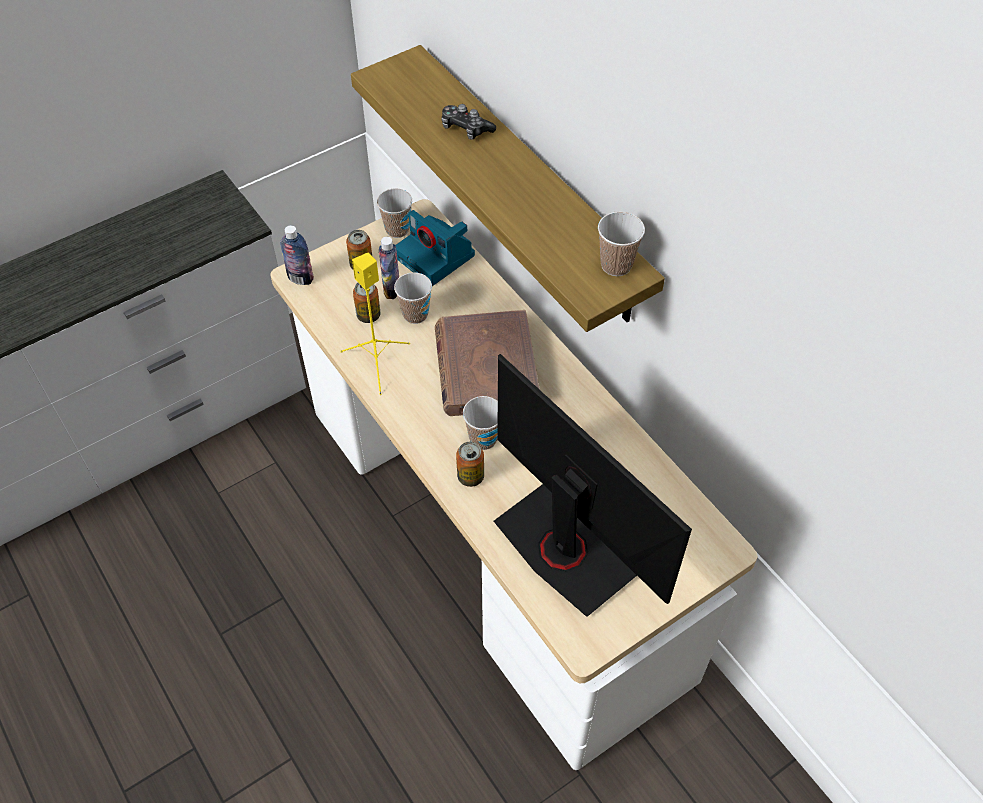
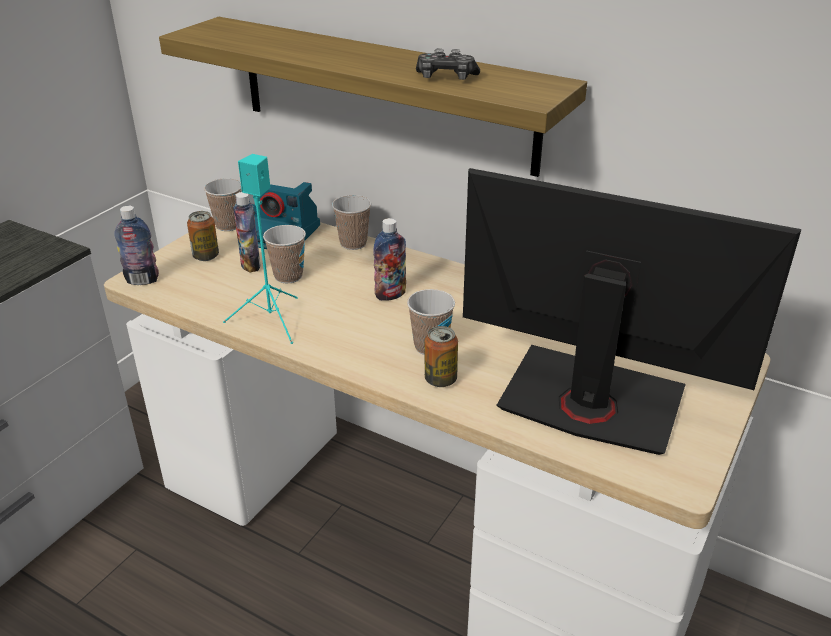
camera: 25 degrees left, 20 degrees down
yellow speaker [340,253,410,395] -> turquoise speaker [223,154,298,344]
can [353,283,380,323] -> none
brown book [435,310,540,416] -> bottle [373,218,406,301]
game controller [441,104,496,140] -> game controller moved to [416,48,480,80]
cup [598,211,645,276] -> cup moved to [332,195,371,250]

